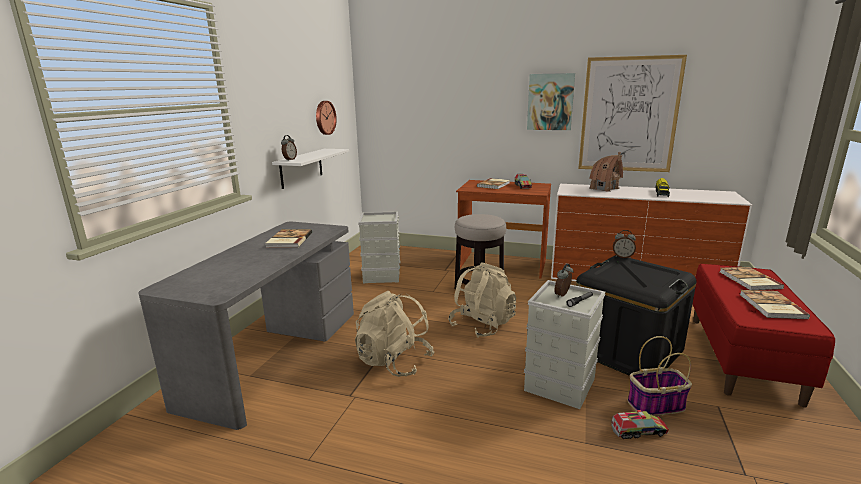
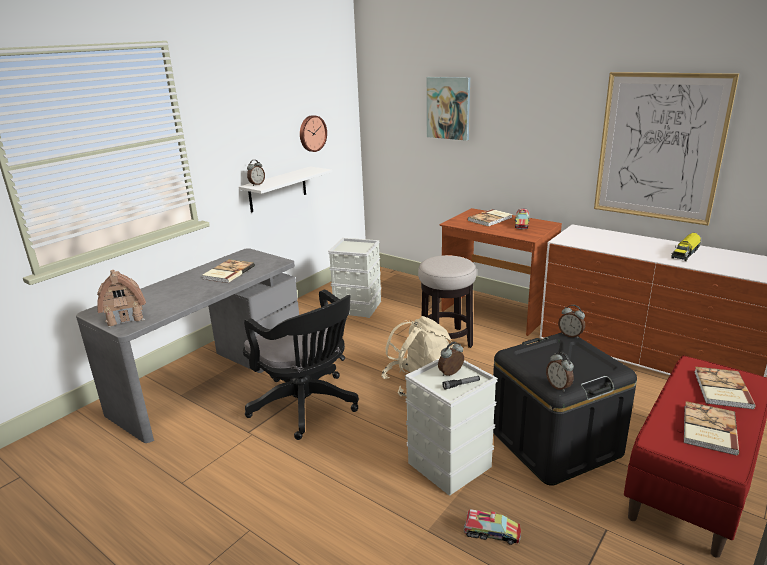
camera: 20 degrees right, 5 degrees up
beige backpack [355,291,435,377] -> black office chair [243,290,359,440]
picture [527,73,575,130] -> picture moved to [427,77,470,141]
toy house [589,152,623,192] -> toy house moved to [97,270,146,327]
basket [627,336,692,416] -> none
none -> alarm clock [546,352,574,392]

